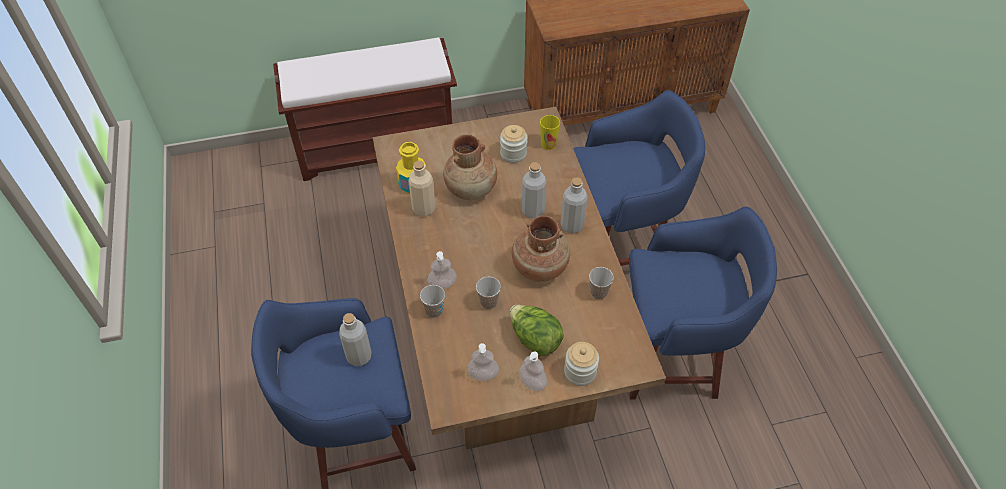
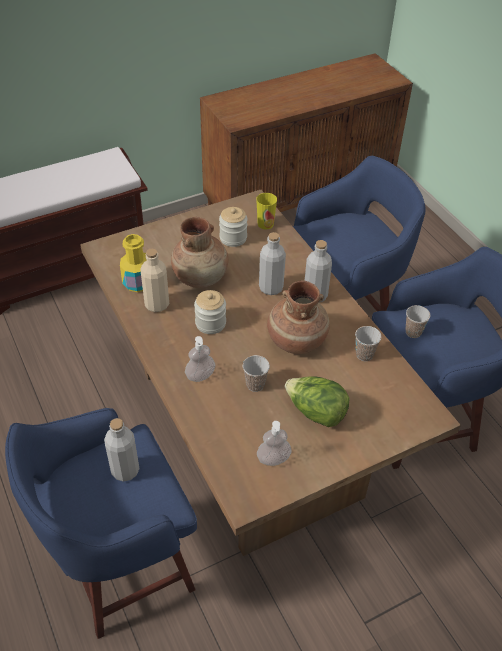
camera: 15 degrees left, 5 degrees down
cup [420,285,445,318] -> cup moved to [406,305,430,338]
soap dispenser [519,351,547,391] -> none
jar [564,342,599,386] -> jar moved to [194,290,226,334]

